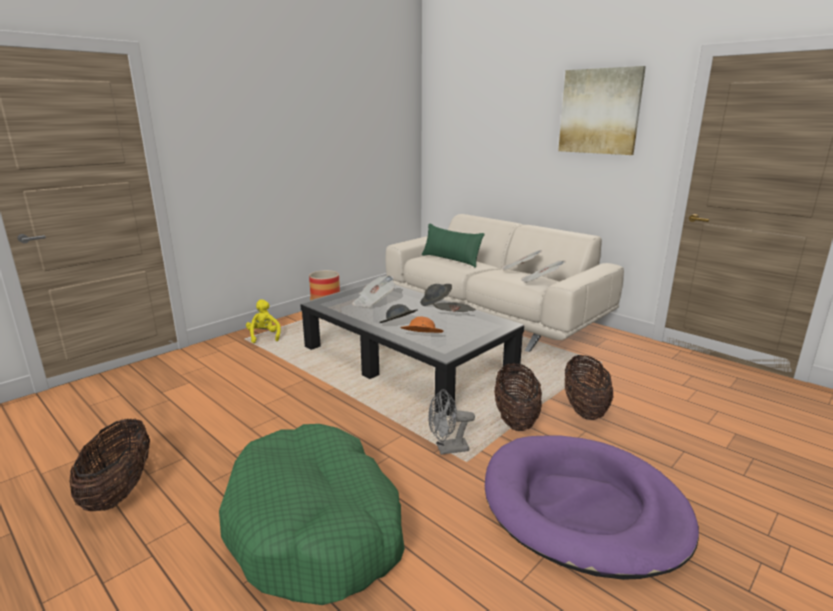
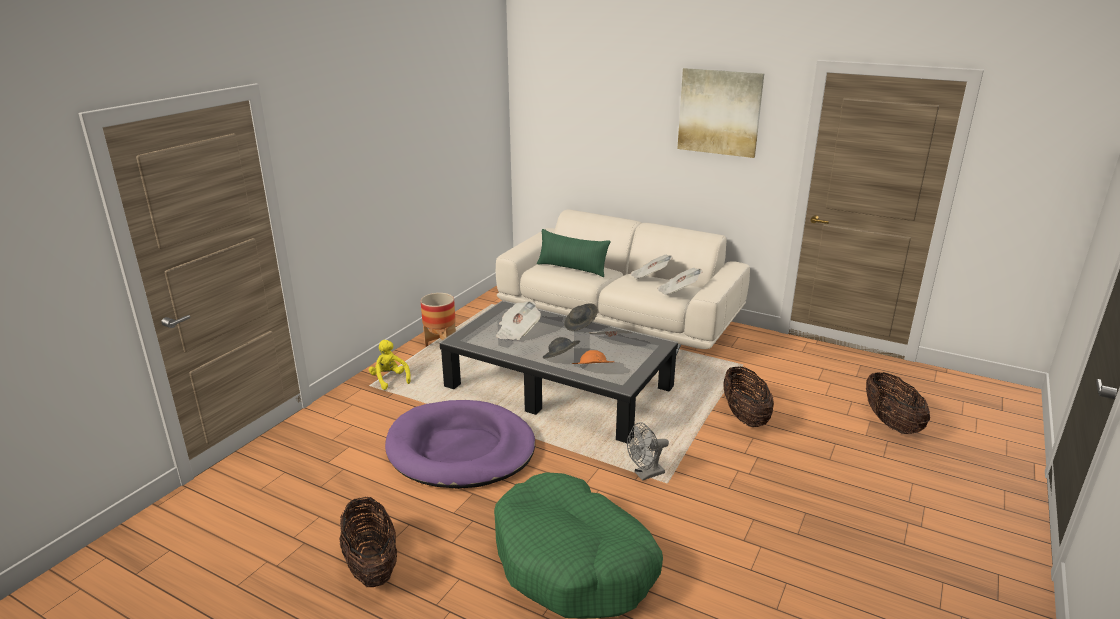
camera: 15 degrees left, 5 degrees up
purple dog bed [485,436,699,580] -> purple dog bed moved to [385,400,535,489]
basket [494,363,542,431] -> basket moved to [866,372,930,434]

